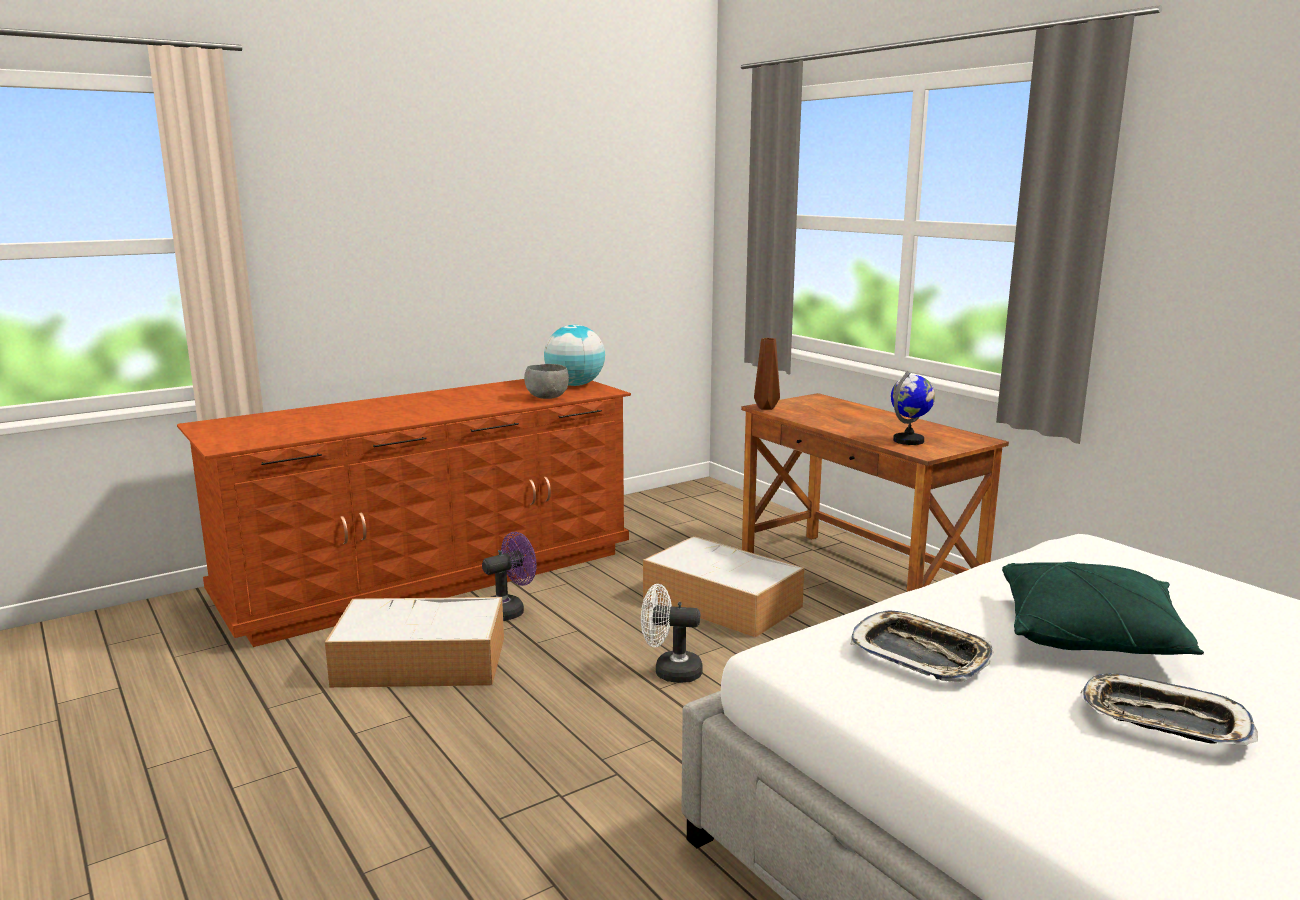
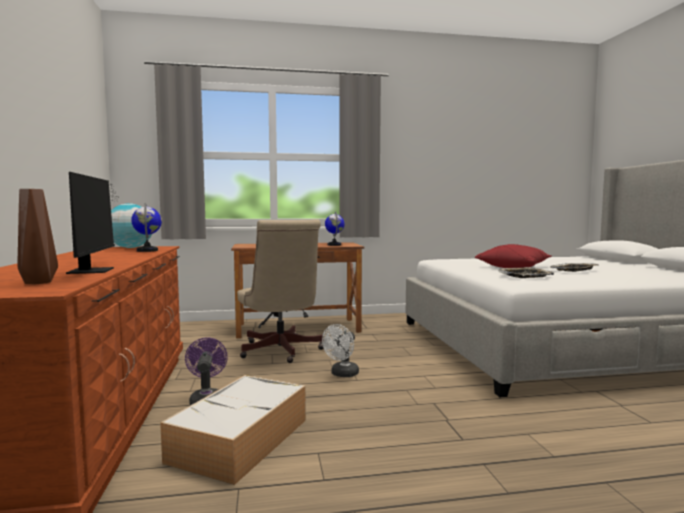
camera: 65 degrees left, 10 degrees down
grey bowl [524,364,569,399] -> globe [131,203,162,252]
storage box [643,536,805,638] -> beige office chair [237,219,324,363]
brown vase [754,338,780,410] -> brown vase moved to [17,189,58,284]
green pillow [1002,562,1204,655] -> red pillow [475,244,552,268]
none -> monitor [66,172,119,274]

